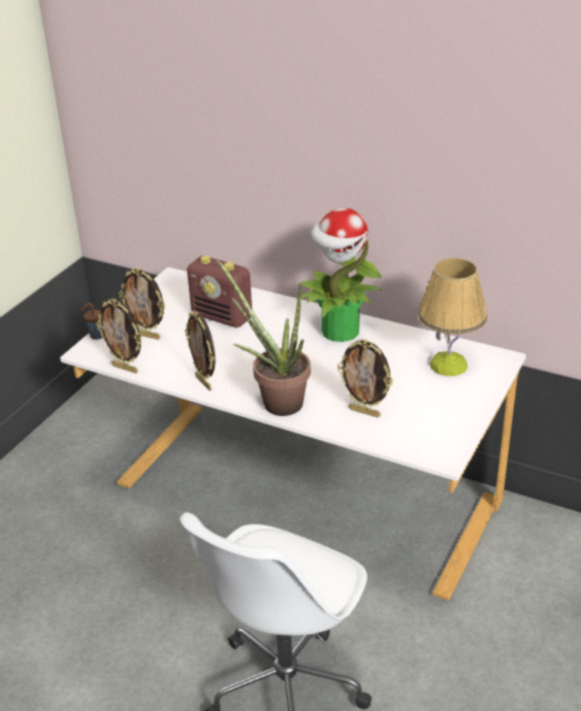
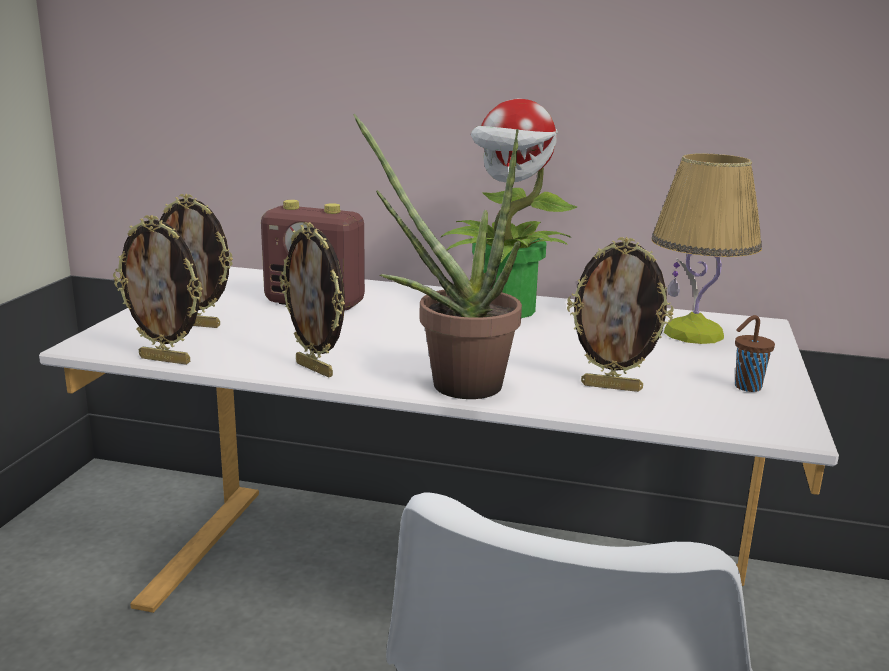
camera: 15 degrees left, 15 degrees down
brown cup [81,303,102,340] -> brown cup moved to [735,315,775,392]

